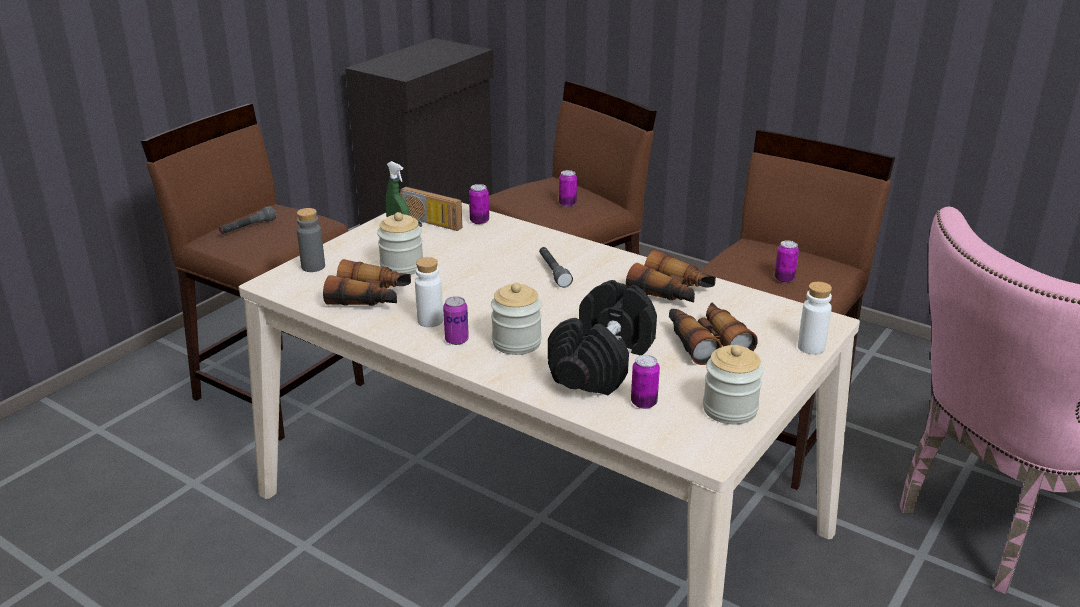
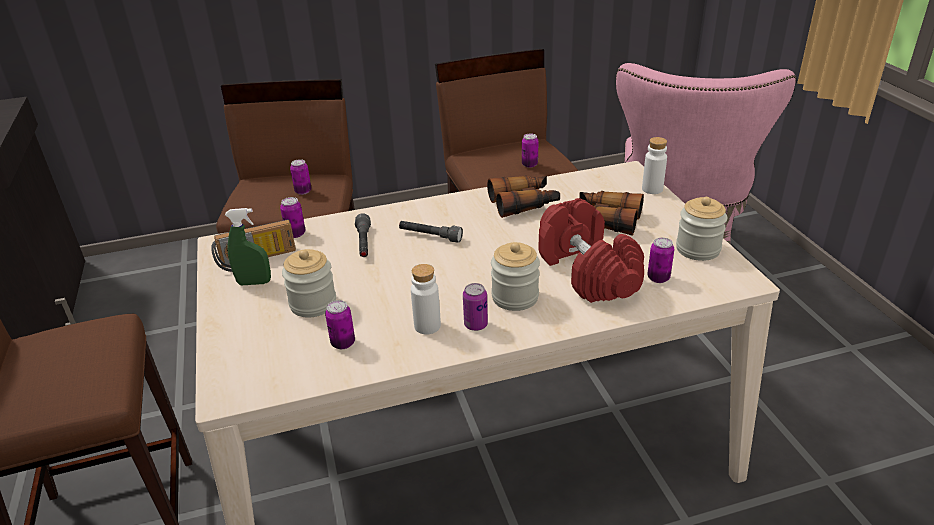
camera: 50 degrees left, 5 degrees up
grey flashlight [219,206,276,234] -> grey flashlight moved to [355,213,371,257]
grey bottle [297,208,325,272] -> none
binoculars [323,259,411,306] -> can [325,300,355,349]
black dumbbell [548,280,657,395] -> red dumbbell [538,198,644,303]

